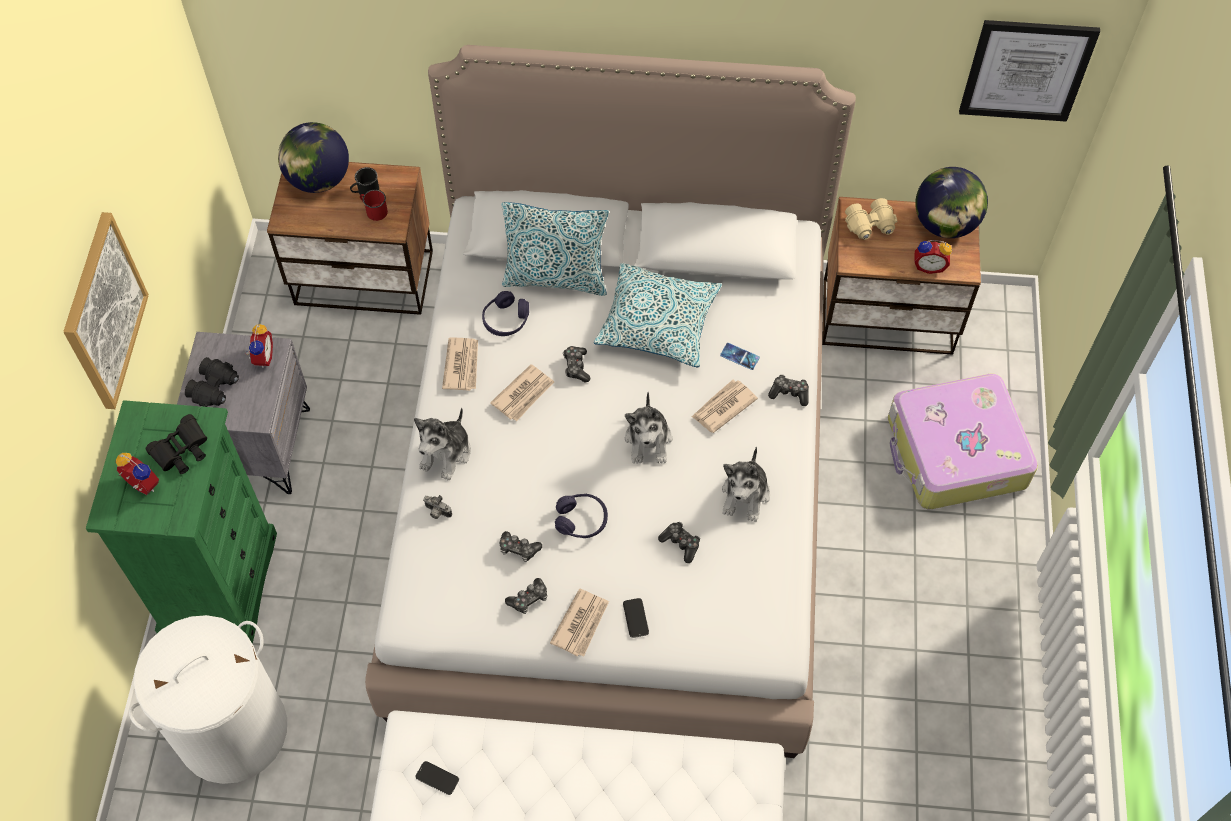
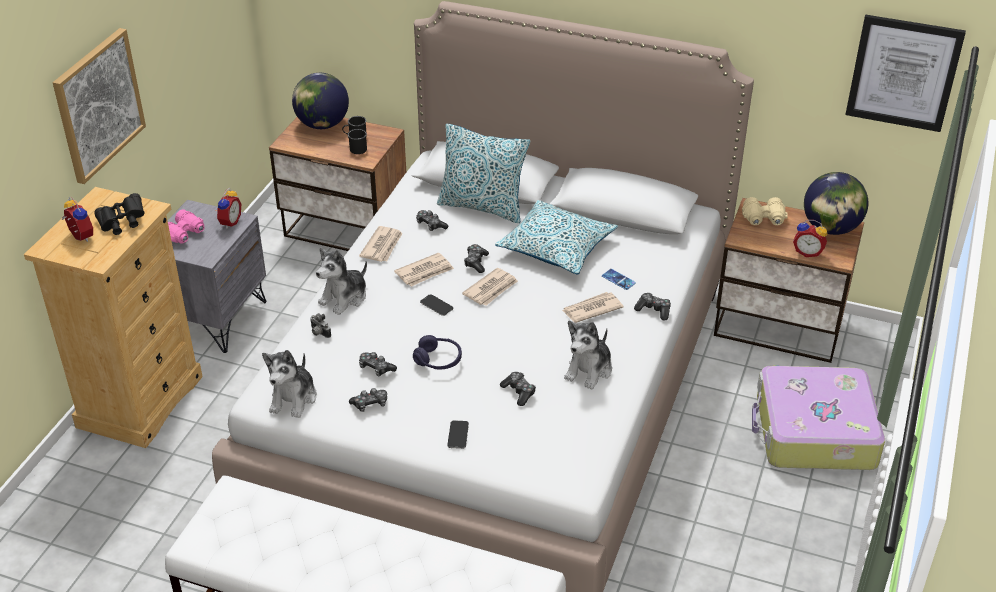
camera: 15 degrees right, 20 degrees down
green dresser [86,400,277,644] -> beige dresser [24,187,203,448]
white laundry basket [129,615,287,784] -> none
black binoculars [185,357,239,407] -> pink binoculars [168,209,205,244]
red mug [360,190,388,221] -> black mug [348,129,367,154]
phone [415,761,459,795] -> phone moved to [420,294,454,316]
purple headphones [482,291,529,336] -> game controller [416,210,448,231]
newspaper [550,588,609,657] -> newspaper moved to [462,268,518,306]
plush toy [625,392,672,464] -> plush toy moved to [262,350,317,418]

